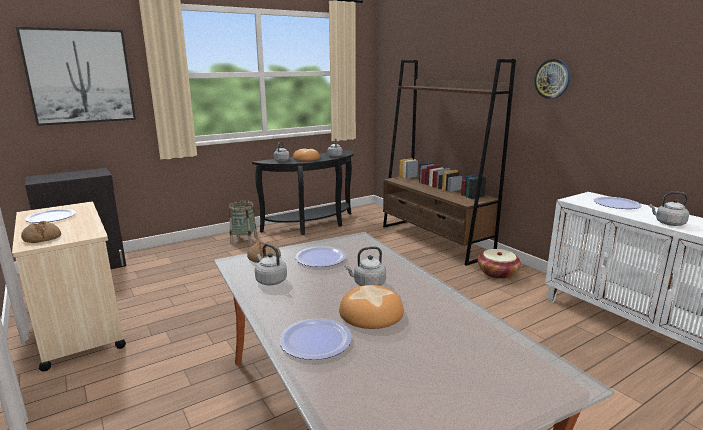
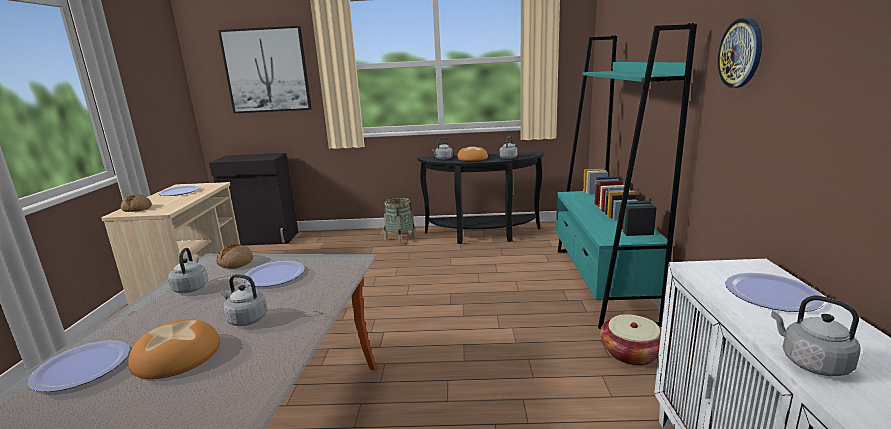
camera: 35 degrees right, 0 degrees up
brown bookcase [383,59,516,266] -> turquoise bookcase [556,23,697,329]

